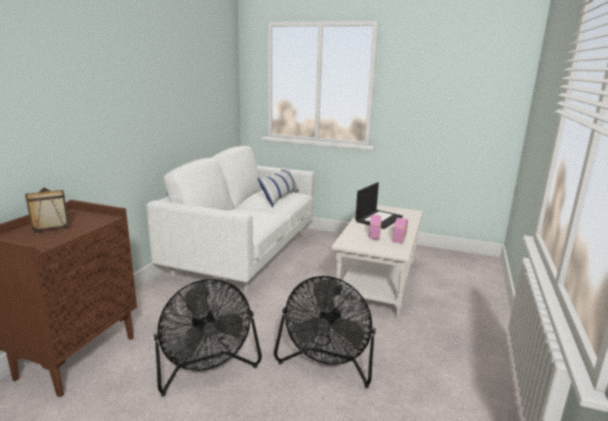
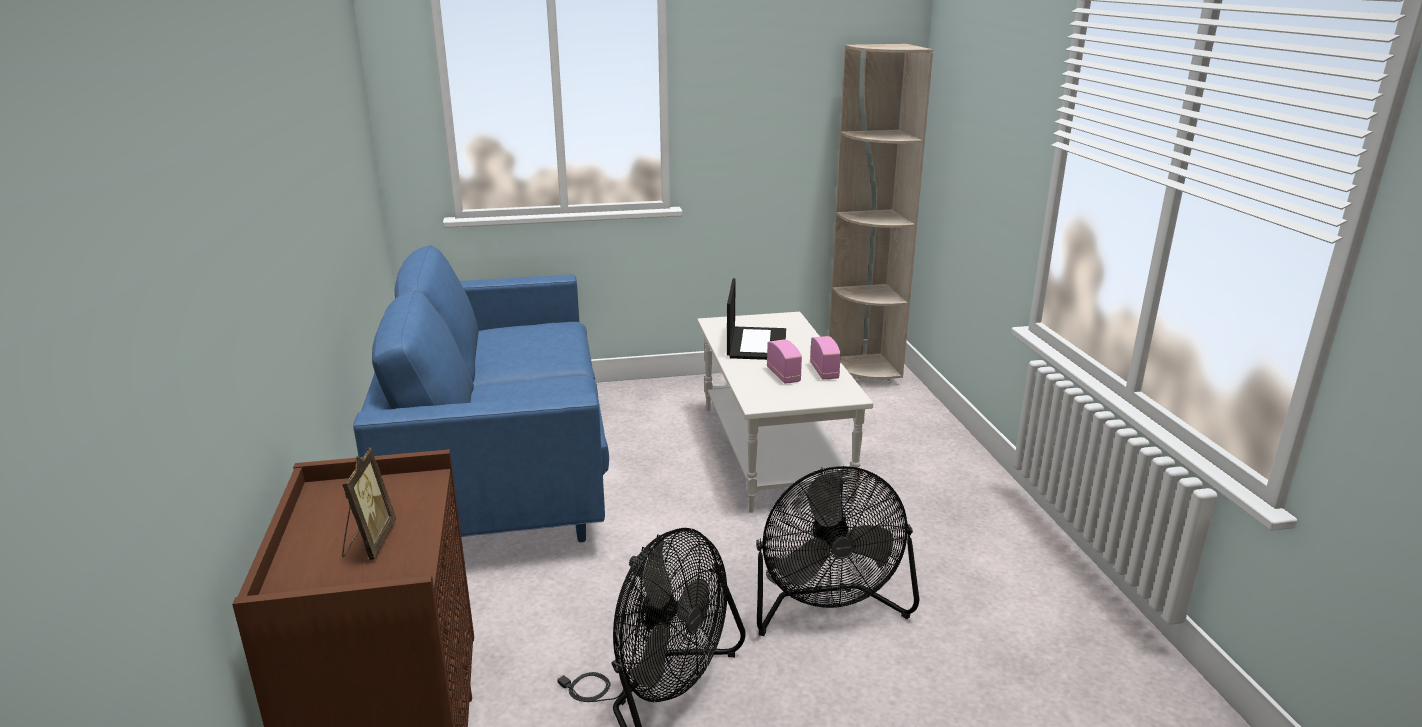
camera: 30 degrees left, 5 degrees up
picture frame [25,187,69,237] -> picture frame turned 150 degrees clockwise [342,448,396,560]
white sofa [146,146,315,293] -> blue sofa [353,246,609,542]
pillow [257,166,299,207] -> none
none -> beige bookcase [829,44,933,383]

